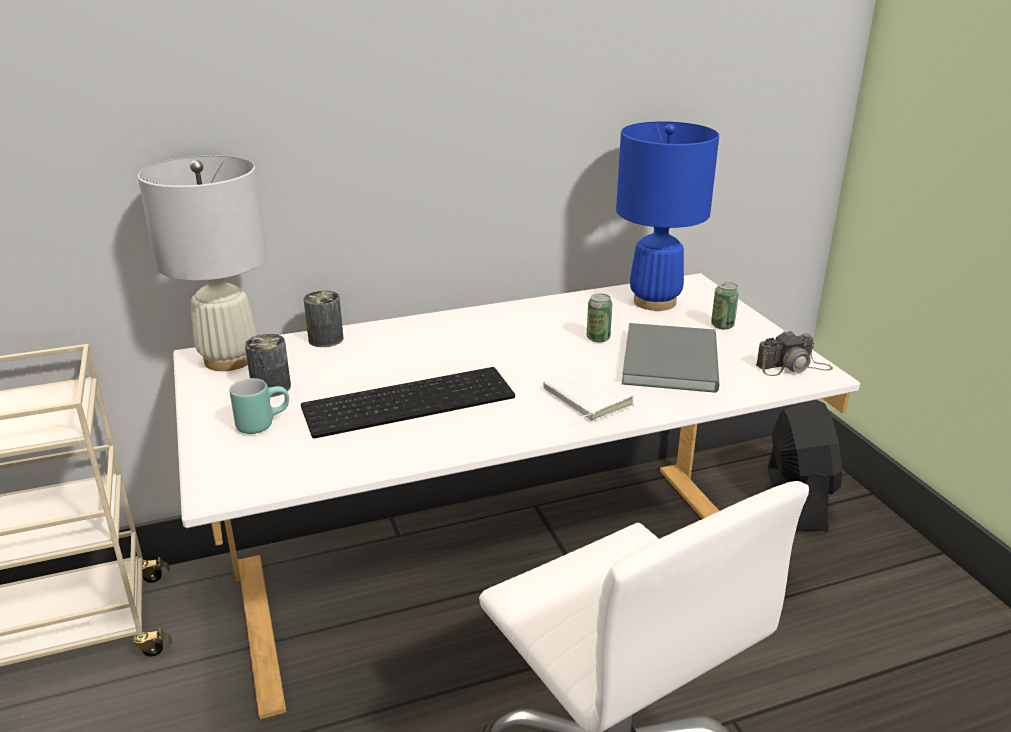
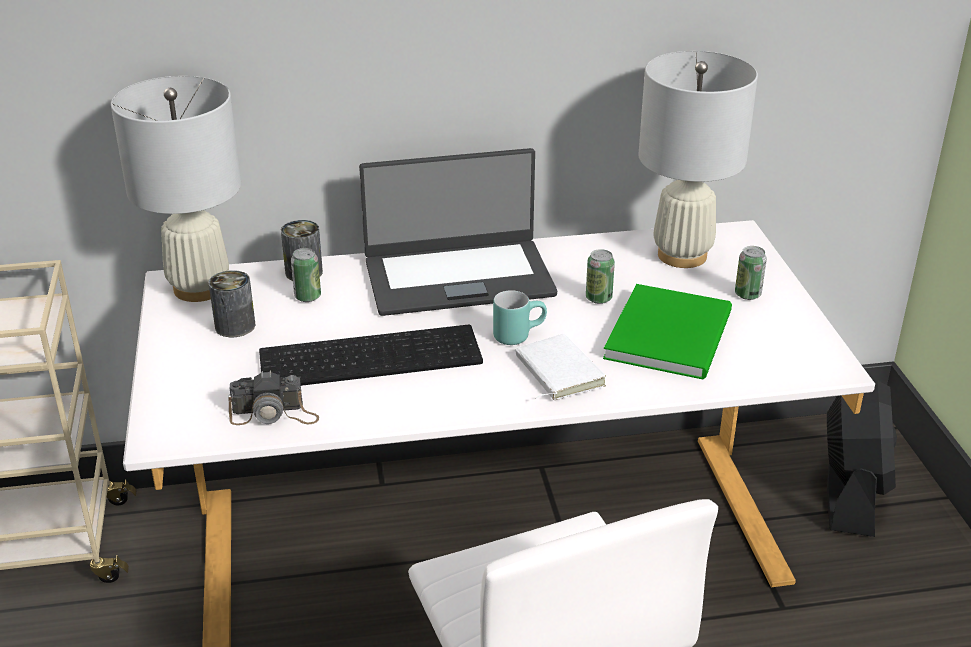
camera: 10 degrees right, 5 degrees up
turquoise mug [230,378,289,434] -> turquoise mug moved to [493,290,547,345]
blue table lamp [616,121,719,311] -> white table lamp [638,51,758,268]
grey book [622,323,720,393] -> green book [603,284,732,379]
camera [756,331,833,376] -> camera moved to [228,370,319,425]
none -> can [291,248,321,302]
none -> laptop [359,148,557,316]

